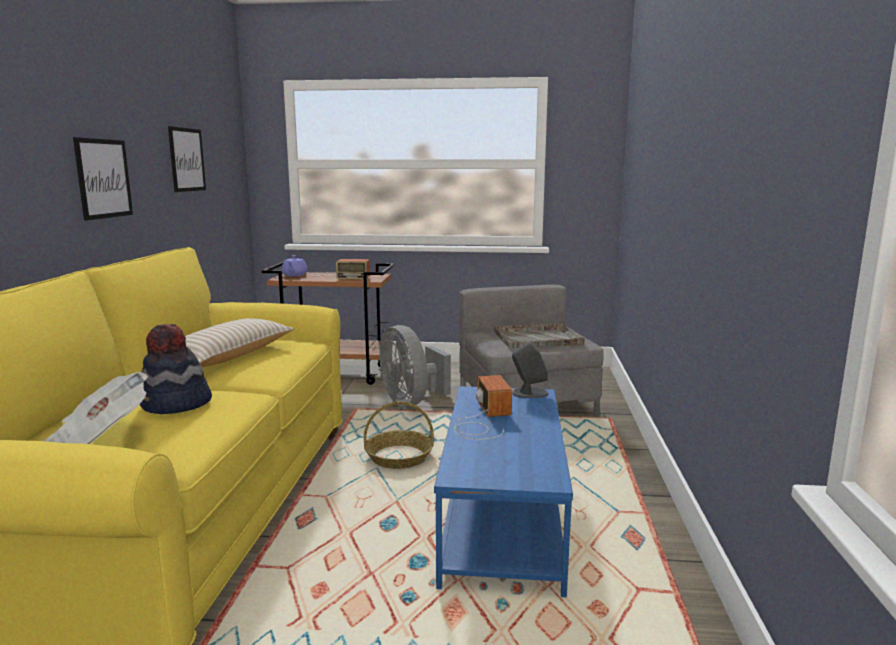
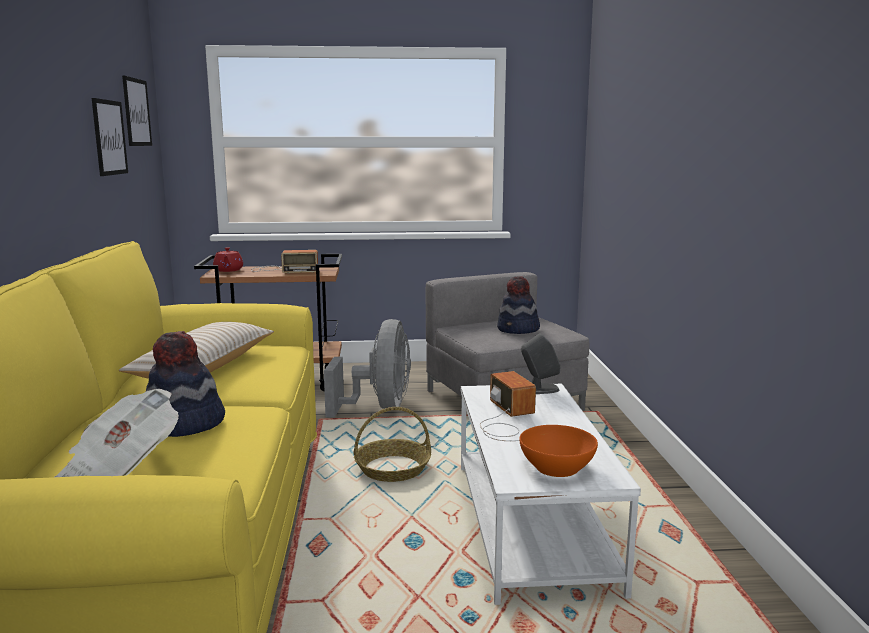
camera: 10 degrees left, 0 degrees up
picture [73,137,133,221] -> picture moved to [122,76,152,146]
purple teapot [281,255,307,276] -> red teapot [213,247,243,272]
grey fan [379,325,451,407] -> grey fan turned 135 degrees counterclockwise [324,319,411,418]
blue coffee table [434,386,573,597] -> white coffee table [461,384,641,605]
grey tray [494,323,584,348] -> hat [497,276,540,334]
none -> orange bowl [519,425,598,477]

